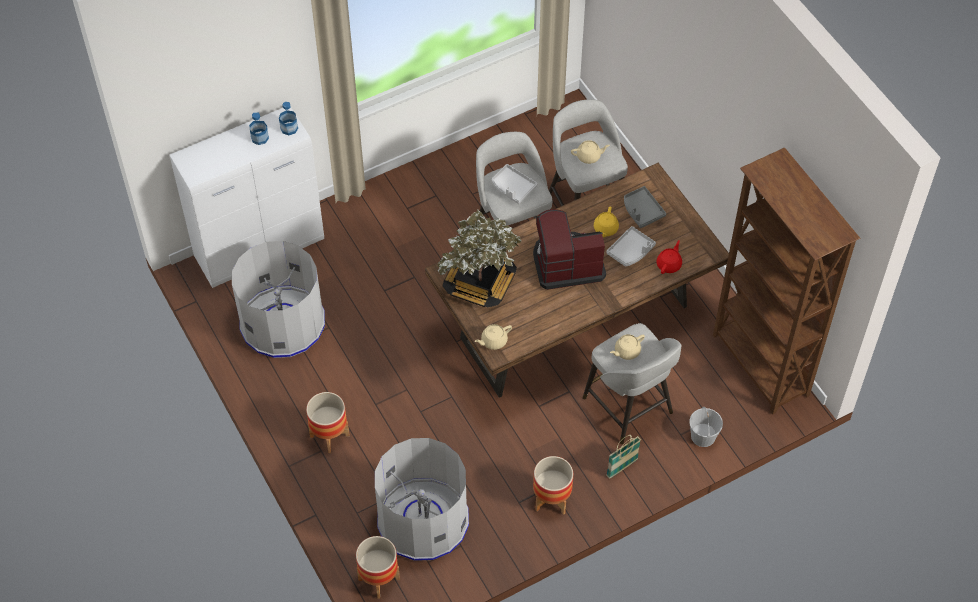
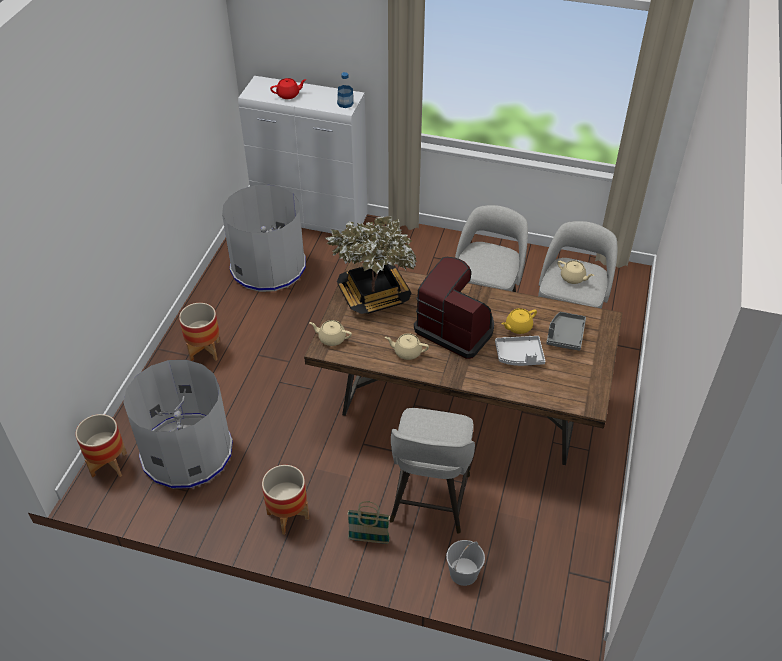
camera: 45 degrees right, 10 degrees down
bottle [249,113,269,145] -> none
grey tray [492,164,537,204] -> none
beige teapot [610,334,645,360] -> beige teapot moved to [385,333,429,360]
red teapot [657,240,682,274] -> red teapot moved to [270,78,306,99]
brown bookcase [713,147,860,415] -> none

